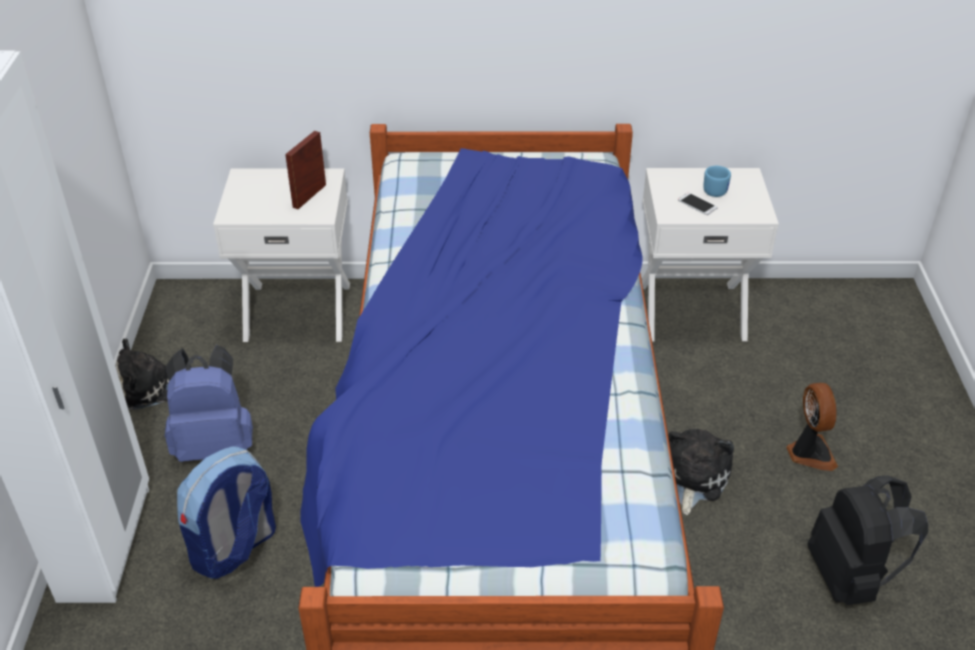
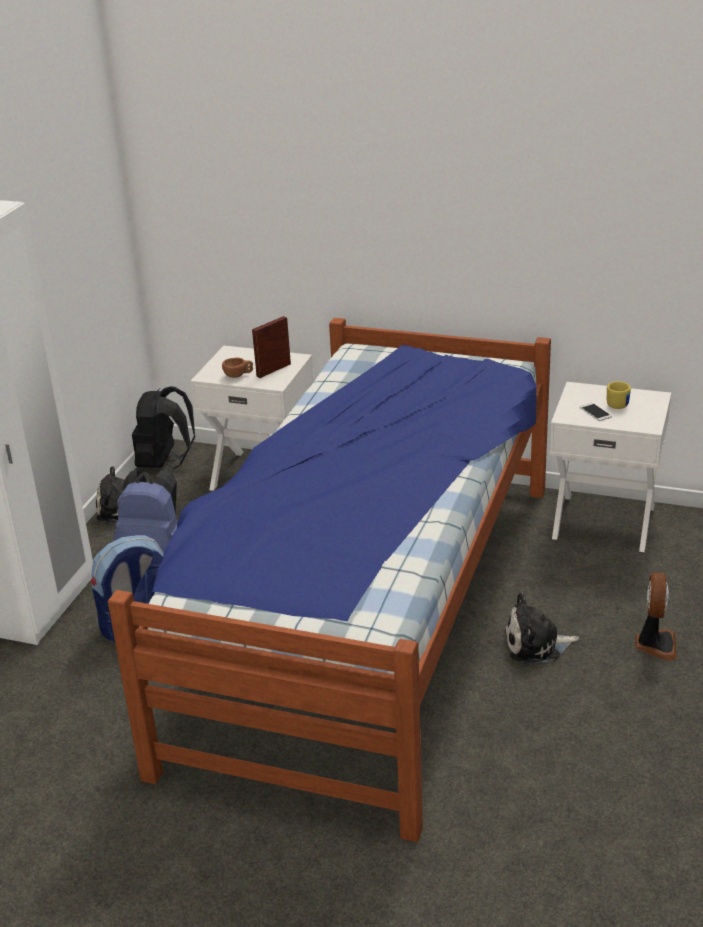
camera: 20 degrees right, 10 degrees down
plush toy [669,429,734,515] -> plush toy turned 135 degrees counterclockwise [505,593,579,664]
blue mug [703,166,731,197] -> yellow mug [607,381,631,409]
black backpack [808,475,928,605] -> black backpack moved to [132,386,195,469]
none -> brown cup [222,358,253,378]

